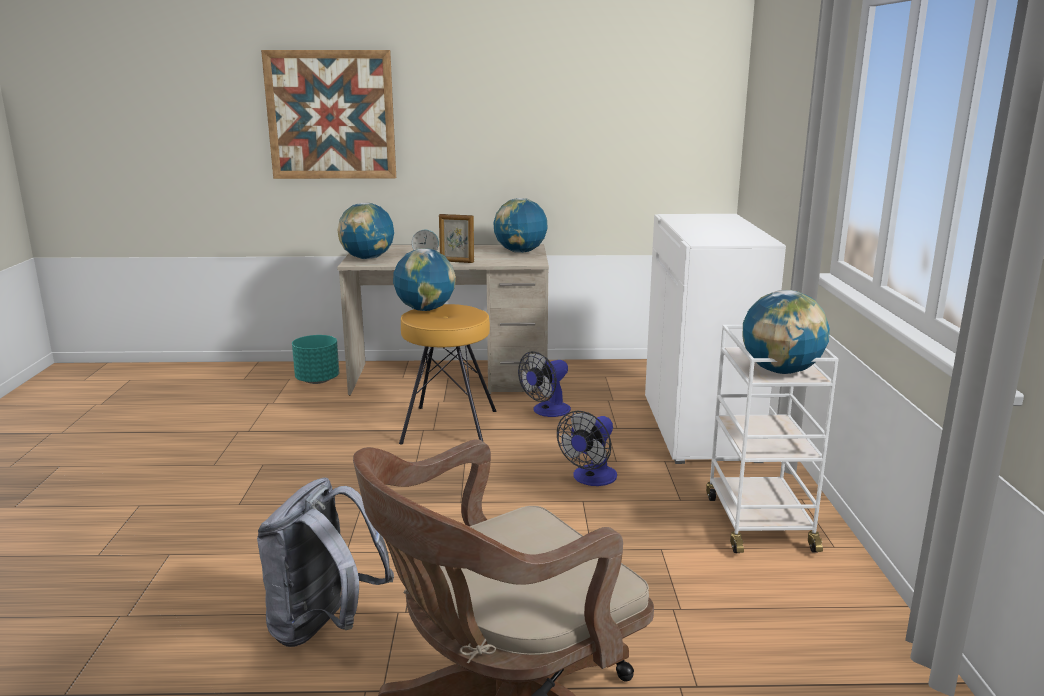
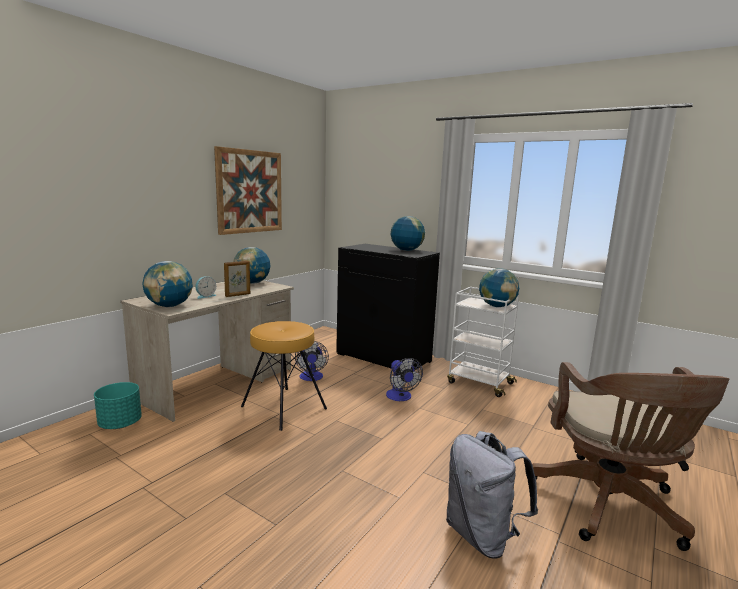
camera: 55 degrees left, 5 degrees down
picture [261,50,396,179] -> picture moved to [214,146,282,235]
globe [393,248,456,311] -> globe moved to [391,216,425,251]
white cabinet [645,214,786,464] -> black cabinet [336,244,440,370]

